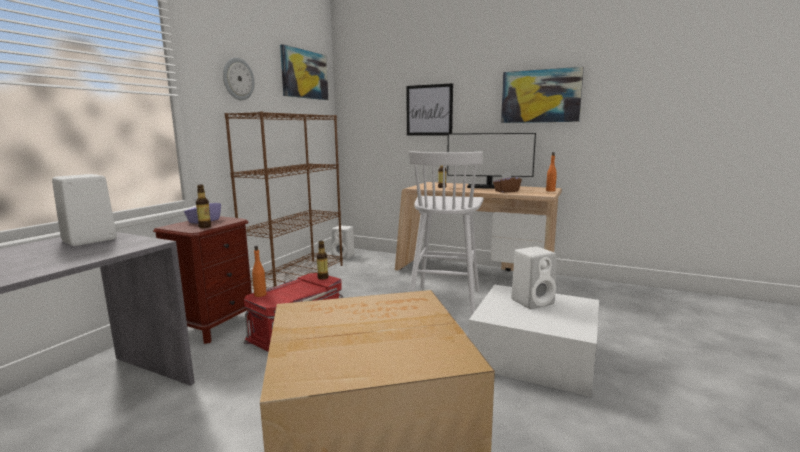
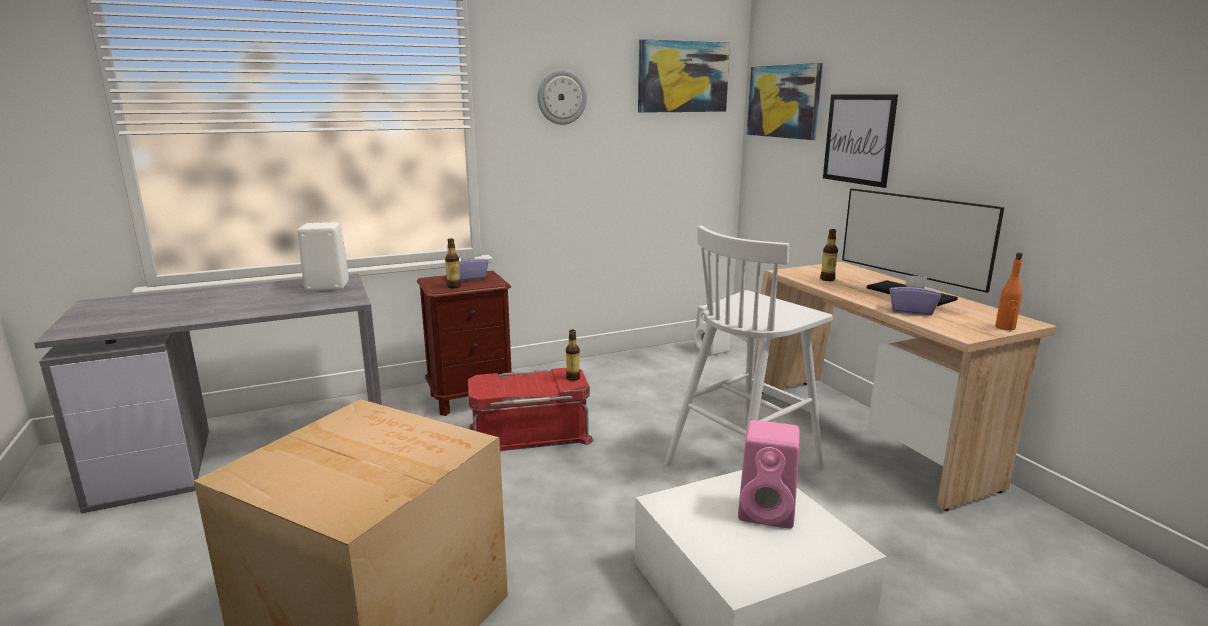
camera: 40 degrees right, 5 degrees up
brown bookcase [224,112,343,289] -> none
orange bottle [252,246,266,297] -> none
brown tissue box [493,172,522,193] -> purple tissue box [889,275,941,315]
picture [501,67,584,123] -> picture moved to [747,63,823,140]
white speaker [511,247,556,309] -> pink speaker [738,420,800,529]

